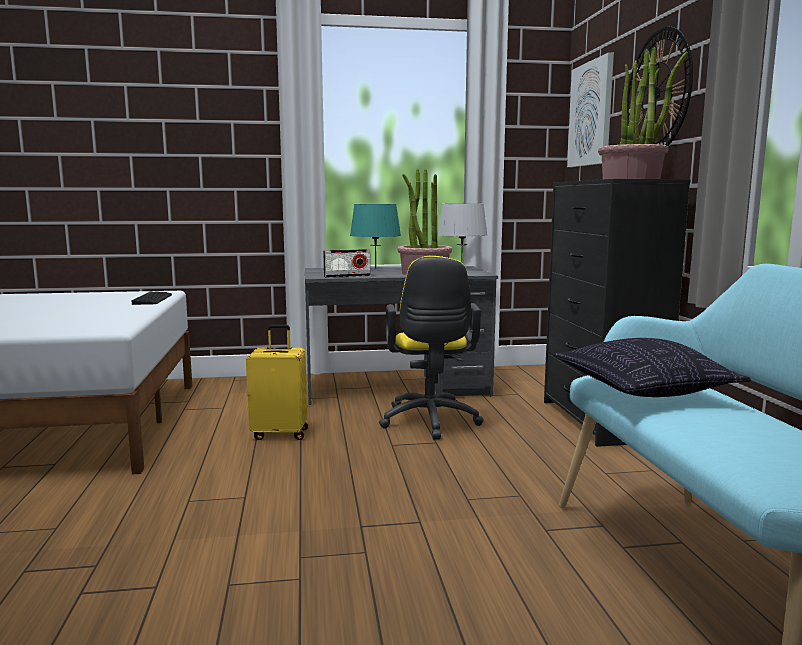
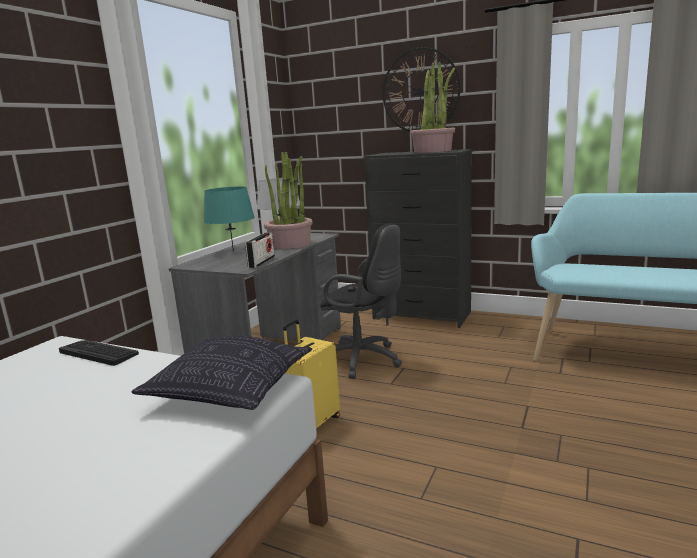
camera: 55 degrees left, 5 degrees up
yellow office chair [379,256,483,440] -> black office chair [320,224,402,379]
pillow [553,338,751,397] -> pillow moved to [131,336,312,410]
picture [567,52,614,167] -> none

